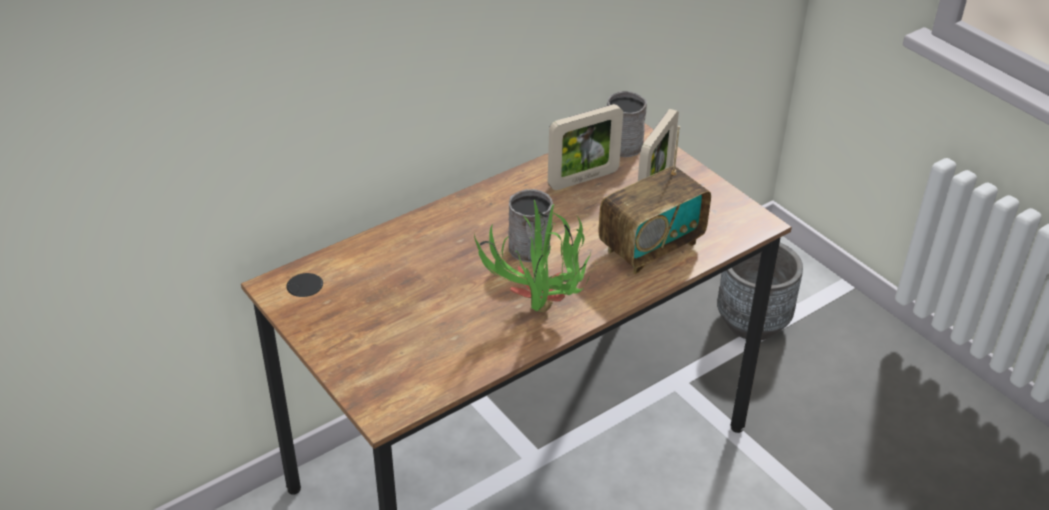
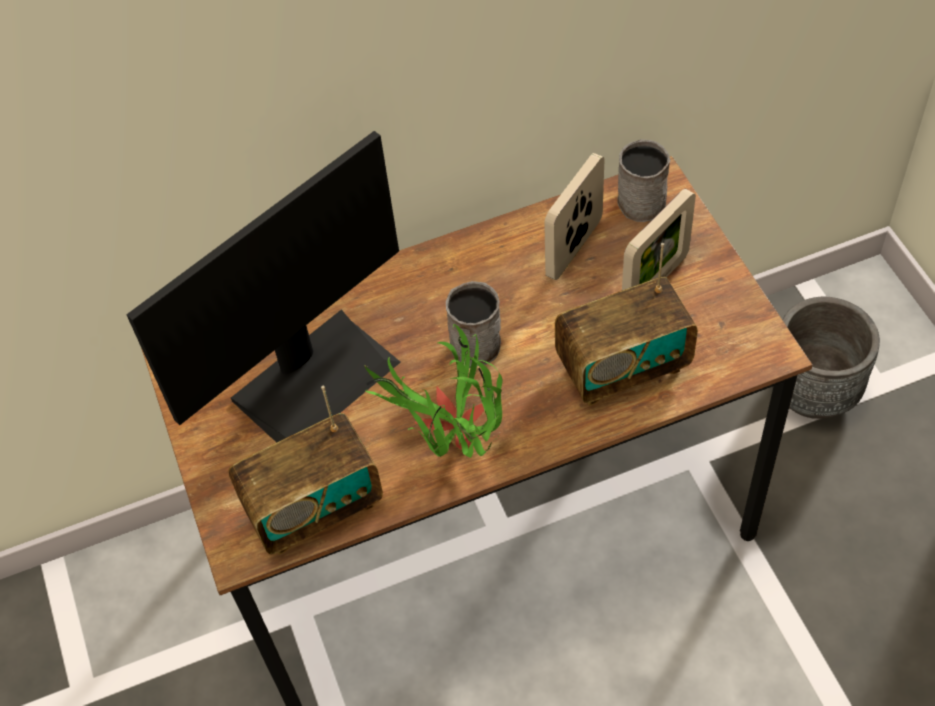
camera: 20 degrees right, 15 degrees up
picture frame [548,104,623,190] -> picture frame turned 135 degrees clockwise [544,153,604,280]
none -> monitor [126,131,401,443]
none -> radio [228,386,383,555]

